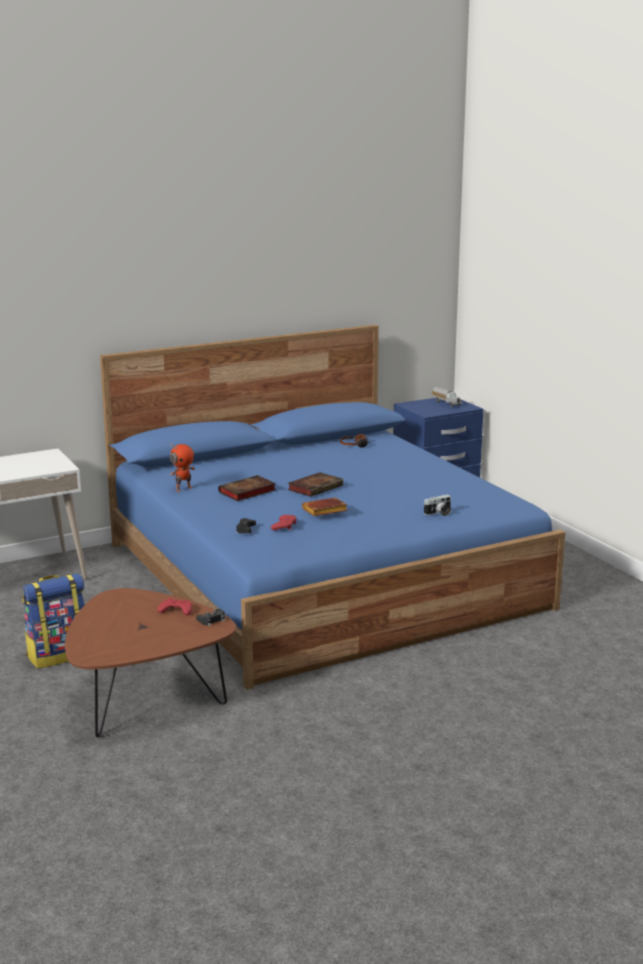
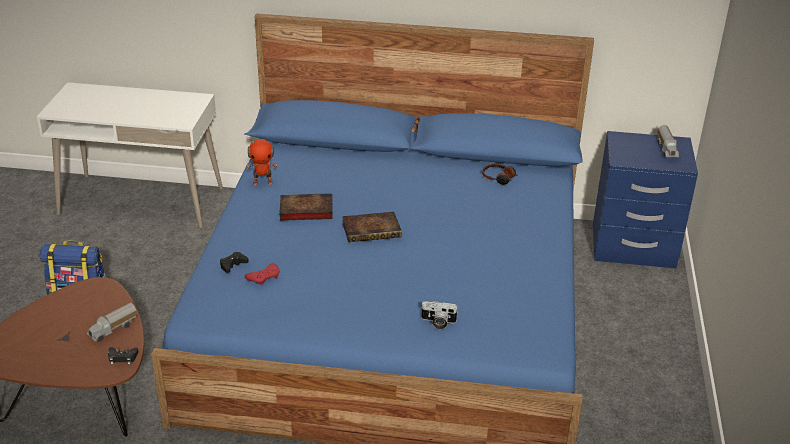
camera: 35 degrees right, 15 degrees up
red game controller [158,598,192,615] -> toy truck [86,302,138,342]
brown book [302,497,347,516] -> none

